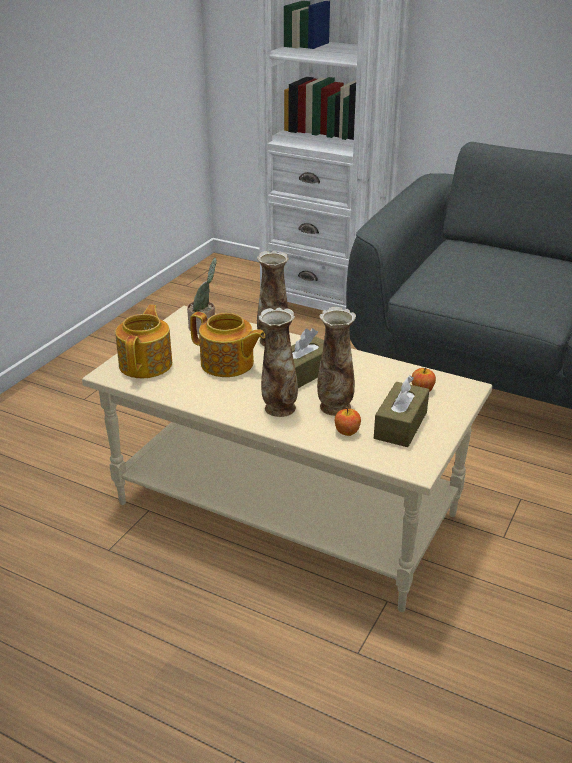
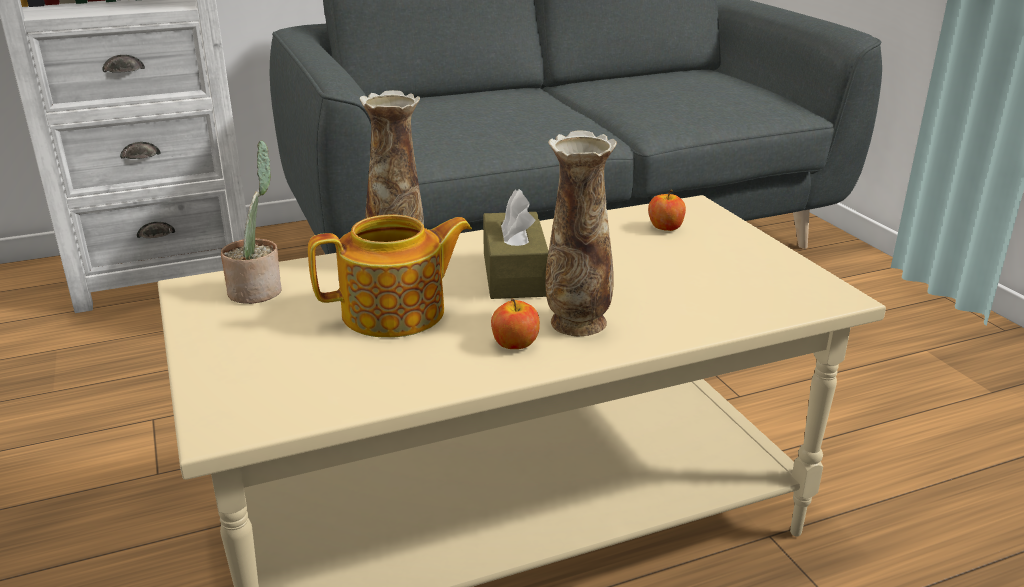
camera: 50 degrees left, 5 degrees down
teapot [115,305,172,378] -> none
vase [317,307,356,416] -> none
apple [335,407,361,436] -> apple moved to [491,298,540,349]
brown tissue box [374,375,429,447] -> none

